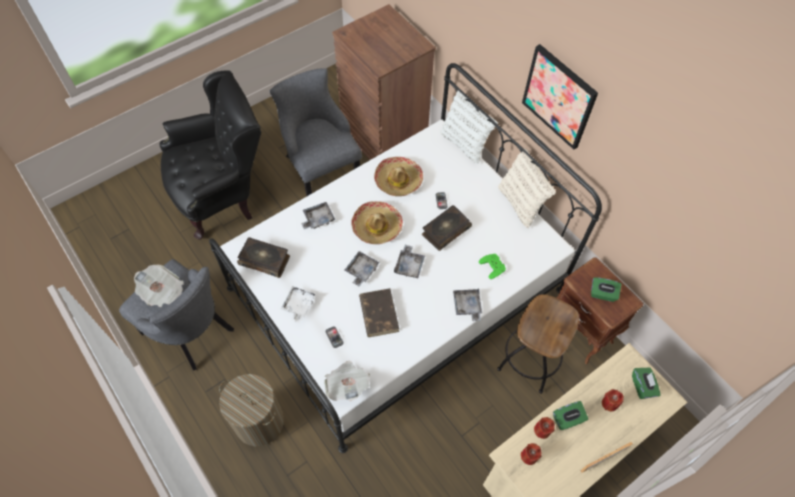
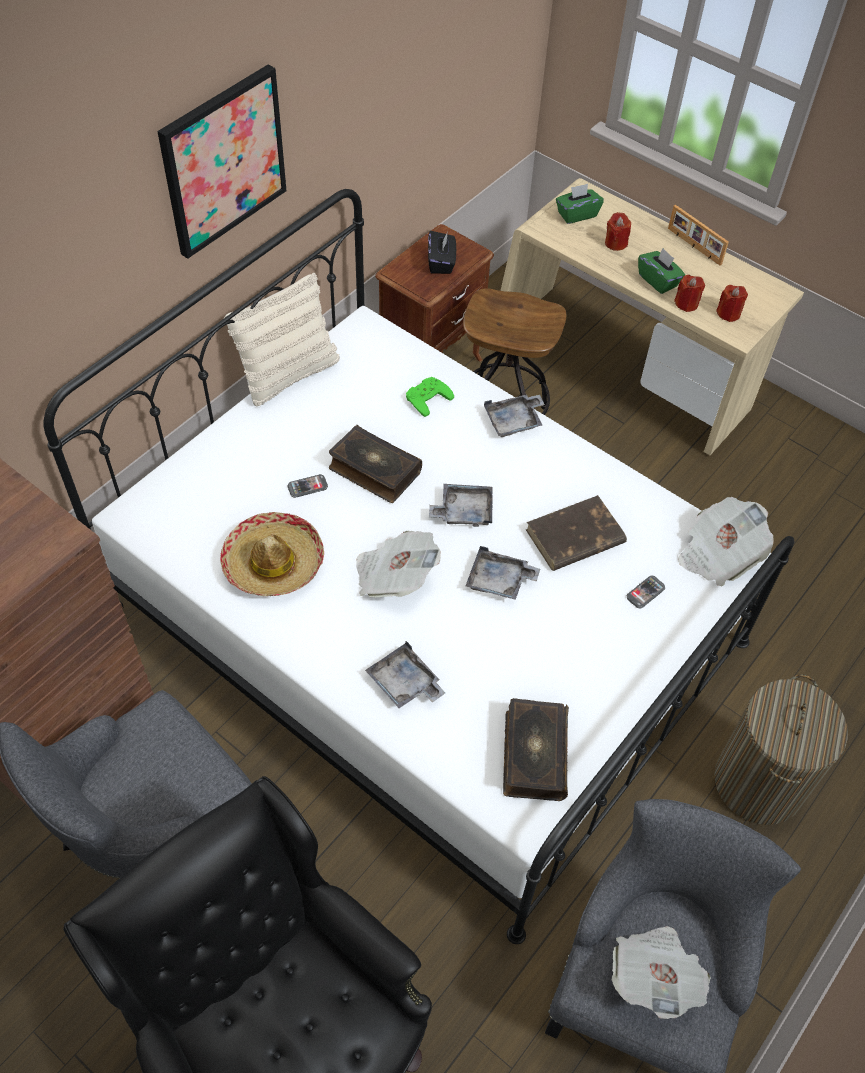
camera: 105 degrees left, 5 degrees down
white tray [281,286,315,323] -> none
hat [351,201,403,244] -> newspaper [356,530,441,598]
white pillow [440,90,498,164] -> none
green tissue box [591,277,621,302] -> black tissue box [428,231,456,274]

